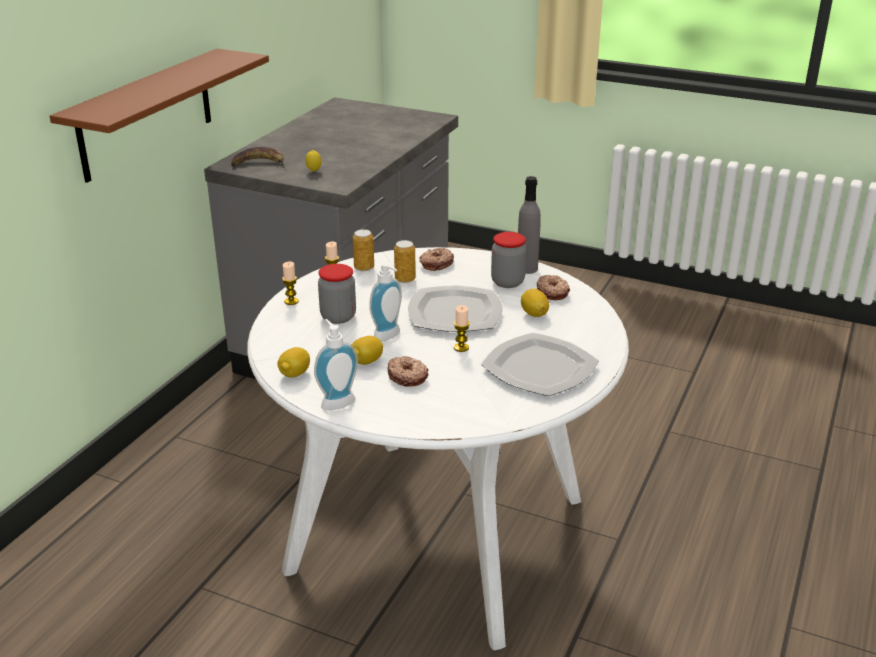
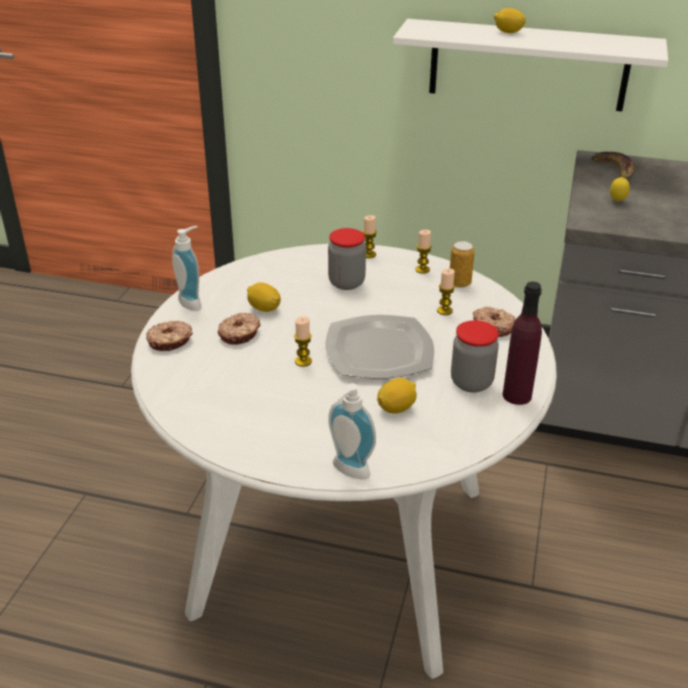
camera: 80 degrees right, 5 degrees up
brown shelf [50,48,269,183] -> white shelf [393,19,668,111]
lemon [277,347,310,378] -> lemon moved to [494,8,526,33]
soap dispenser [369,262,402,341] -> soap dispenser moved to [328,383,376,479]
can [394,240,416,283] -> candle [437,269,455,315]
plate [481,332,599,396] -> none
grey bottle [518,176,541,274] -> purple bottle [503,282,542,405]
donut [537,275,570,300] -> donut moved to [146,321,193,351]

